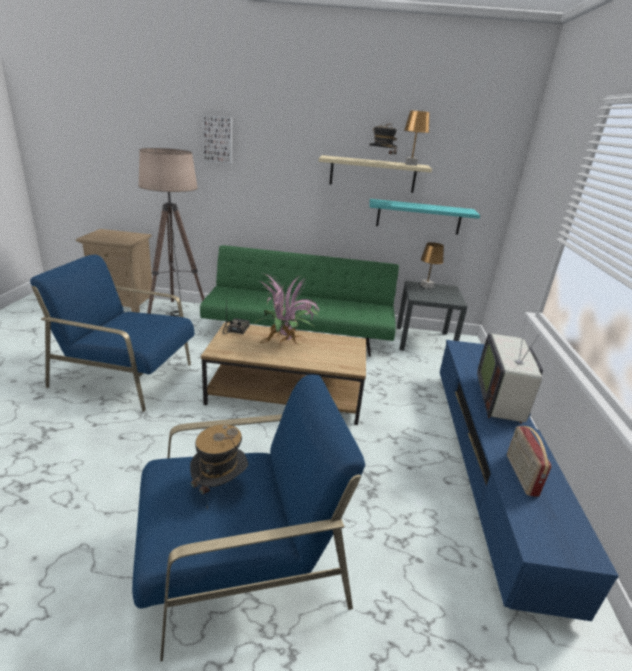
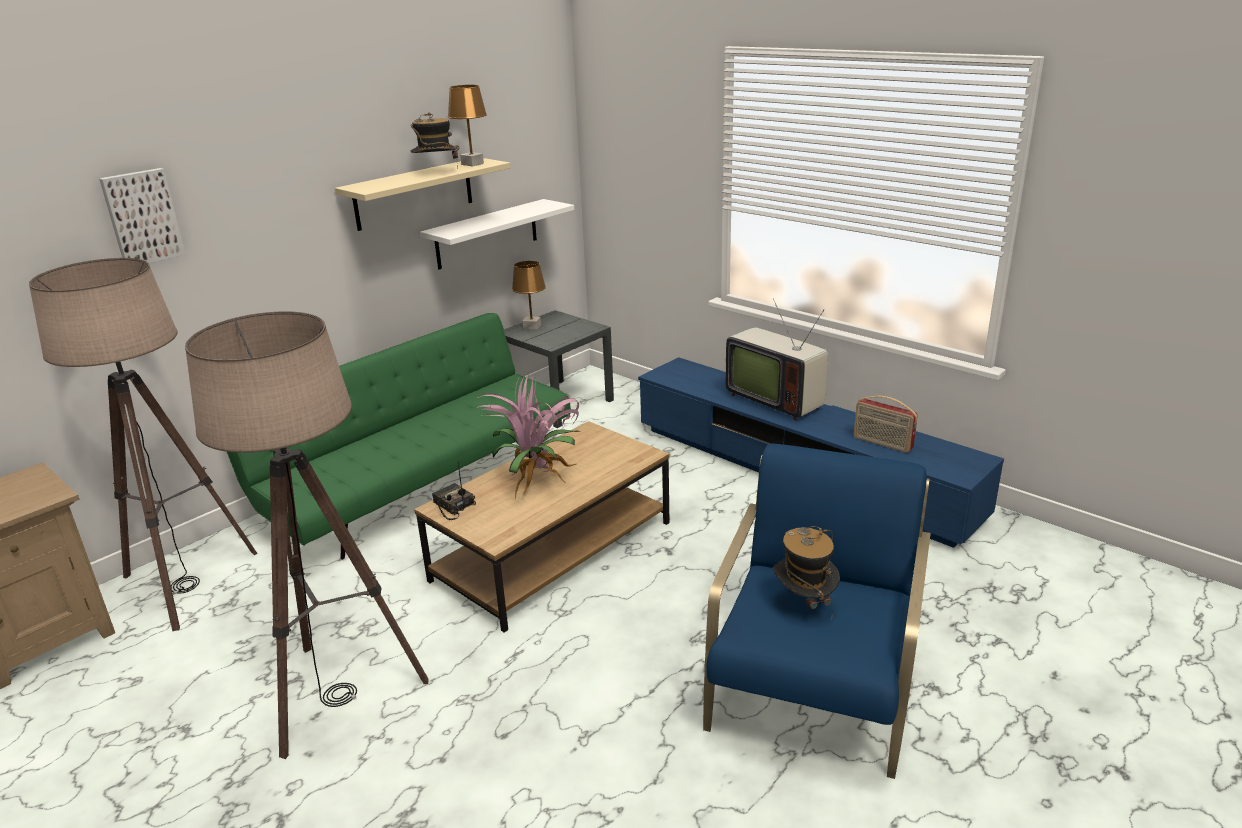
camera: 50 degrees left, 0 degrees up
blue armchair [30,255,194,412] -> floor lamp [185,311,428,759]
turquoise shelf [369,199,480,235] -> white shelf [420,199,574,270]

